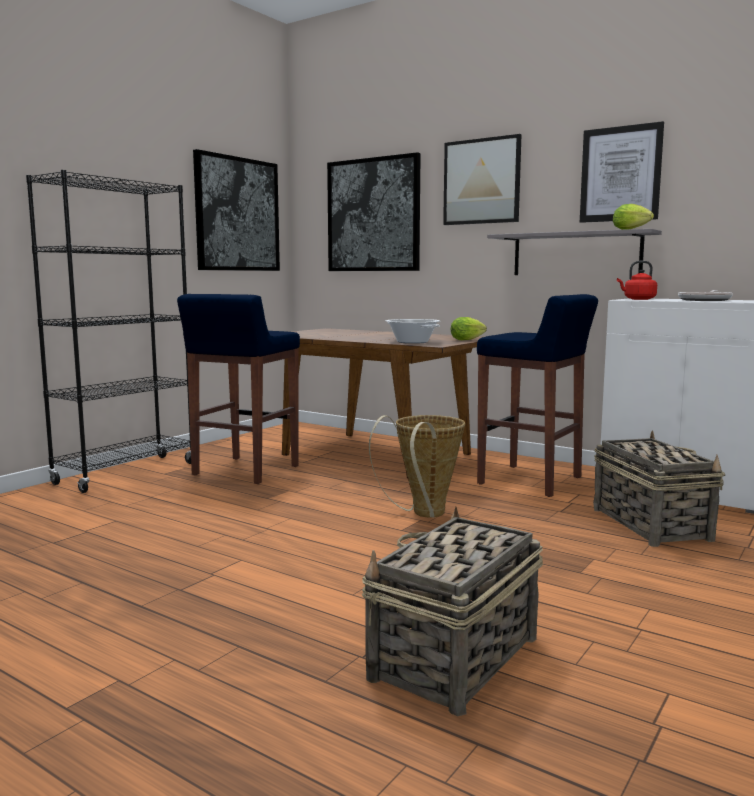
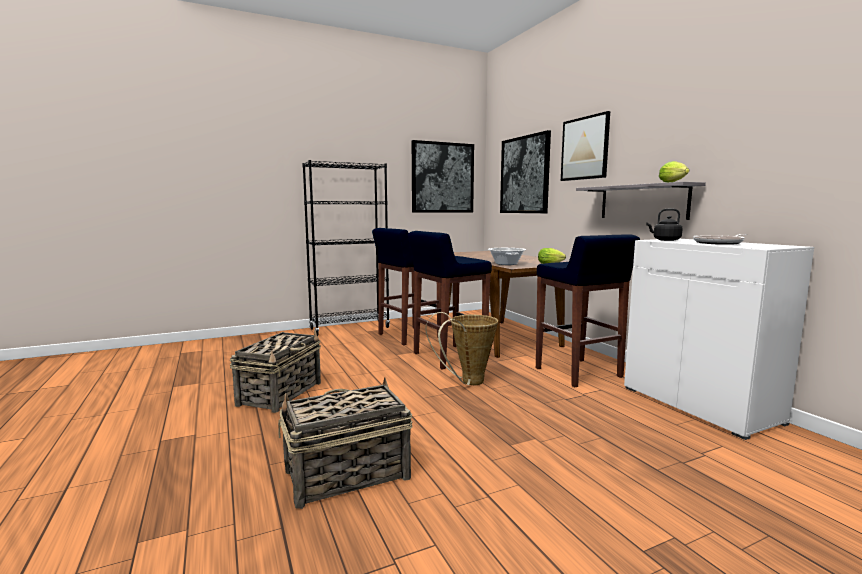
camera: 30 degrees right, 0 degrees up
picture [580,121,664,223] -> none
basket [593,430,726,547] -> basket moved to [230,330,321,413]
red kettle [617,261,657,300] -> black kettle [646,209,683,241]
none -> blue stool [408,231,492,369]

